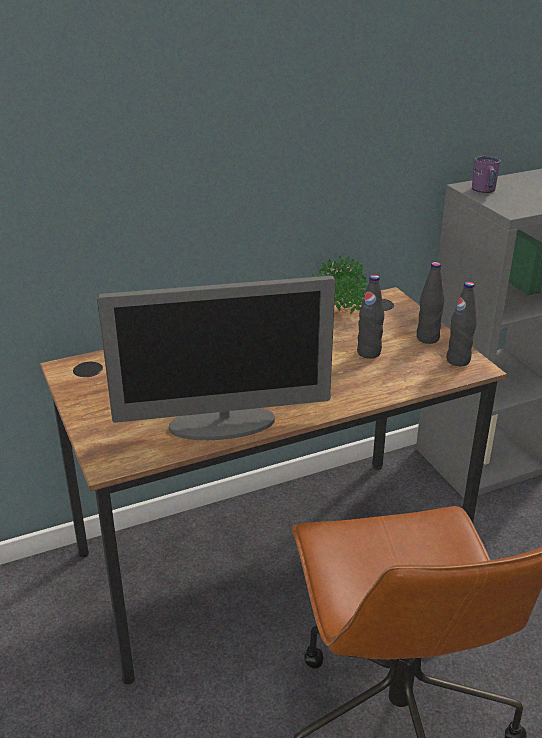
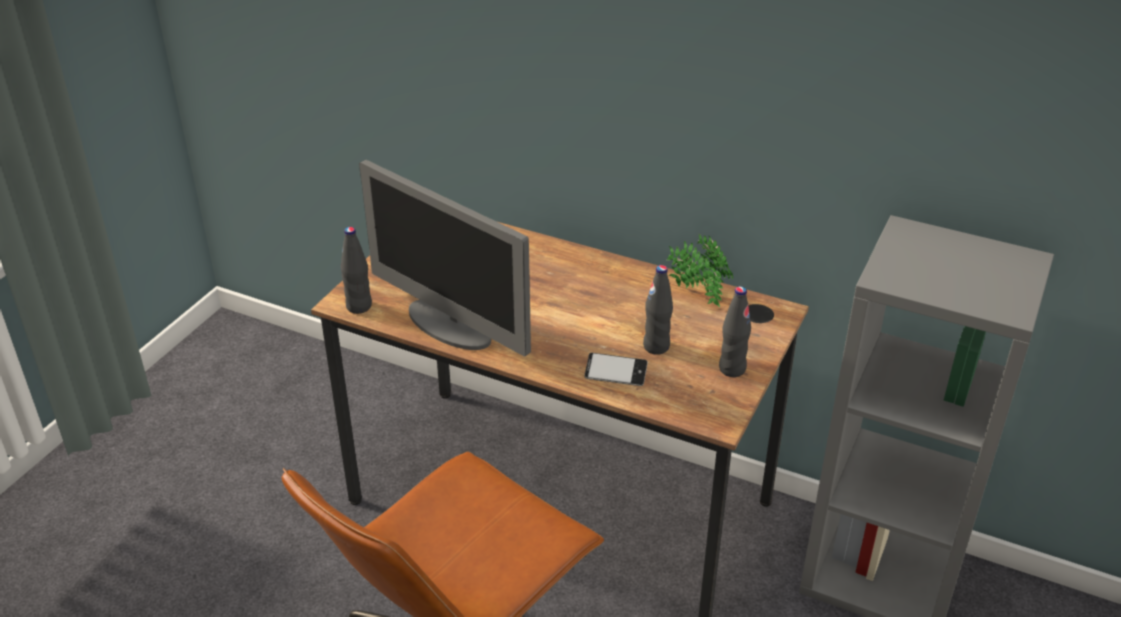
camera: 50 degrees right, 5 degrees up
black bottle [447,282,477,366] -> black bottle moved to [341,227,372,314]
purple mug [472,156,501,193] -> none
none -> phone [584,353,648,386]

